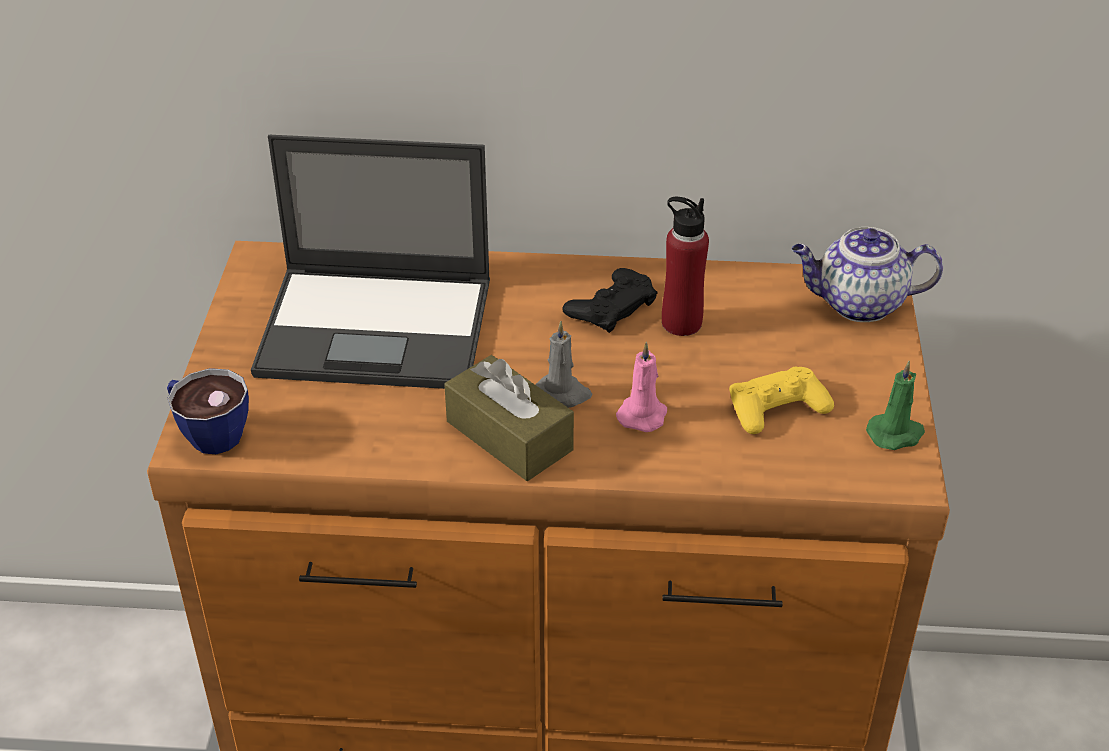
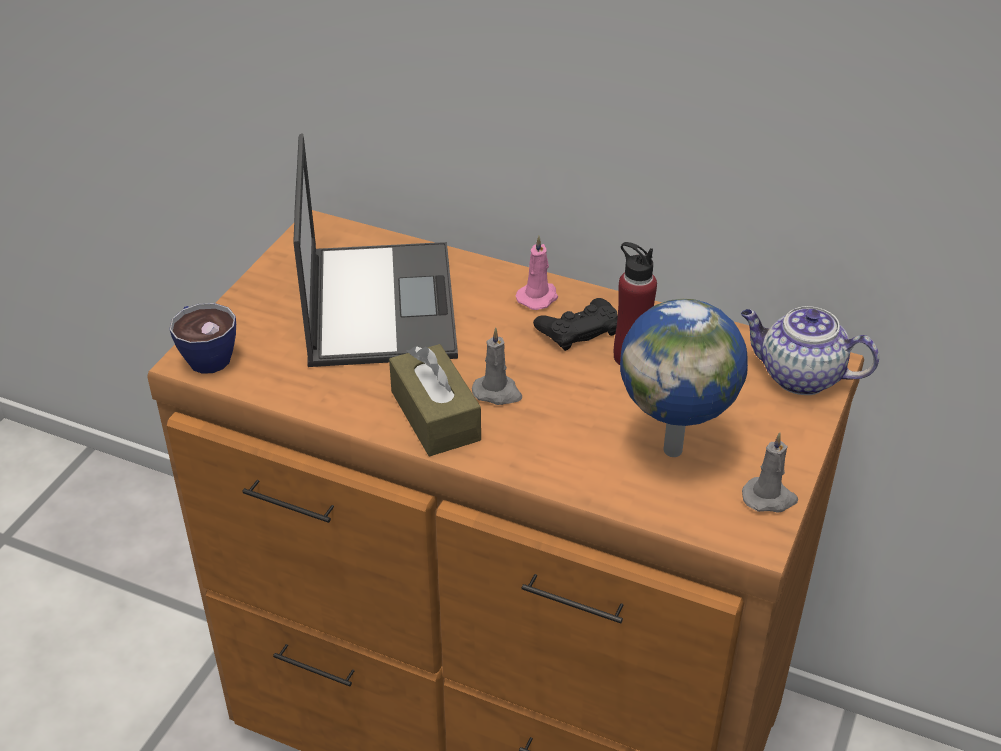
camera: 20 degrees right, 0 degrees up
laptop [251,135,490,389] -> laptop turned 120 degrees counterclockwise [293,133,458,367]
pink candle [616,341,667,432] -> pink candle moved to [516,236,558,310]
yellow game controller [729,366,834,434] -> globe [620,299,748,457]
green candle [866,361,925,450] -> grey candle [742,433,798,512]

